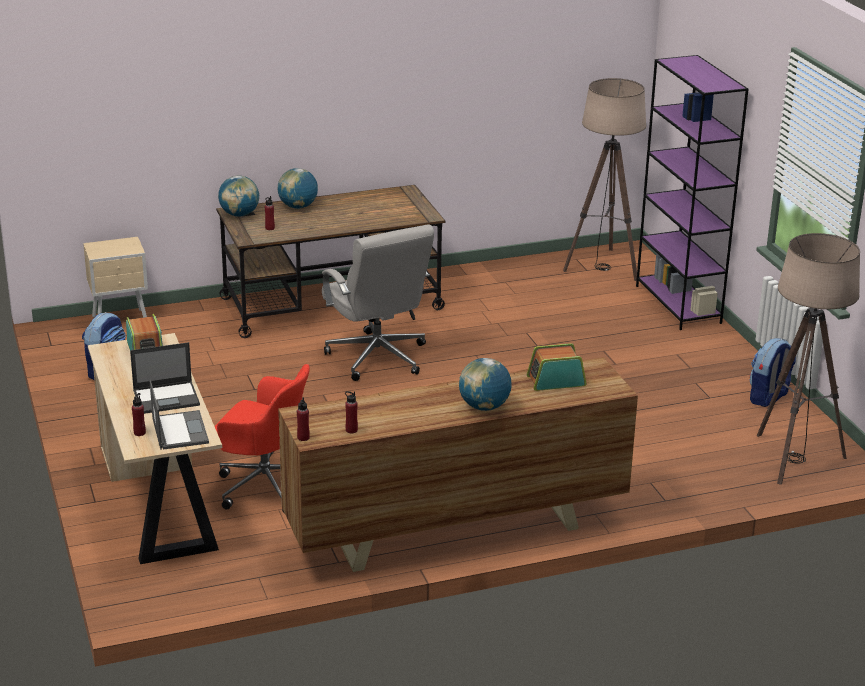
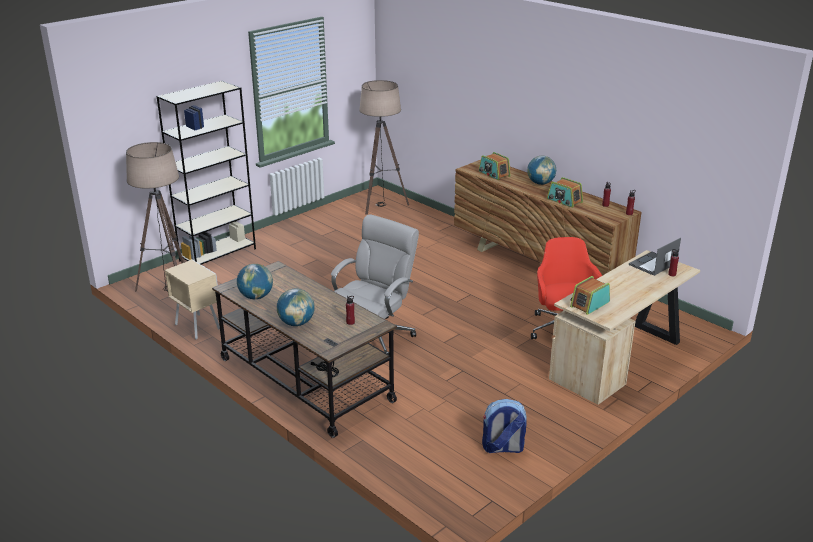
camera: 115 degrees left, 0 degrees up
beige nightstand [83,237,148,318] -> beige nightstand moved to [165,260,220,339]
laptop [130,342,200,414] -> none
globe [218,175,259,217] -> globe moved to [237,264,273,299]
purple bookcase [636,55,749,330] -> beige bookcase [157,81,256,265]
backpack [750,338,796,407] -> none
none -> radio [547,177,583,208]

